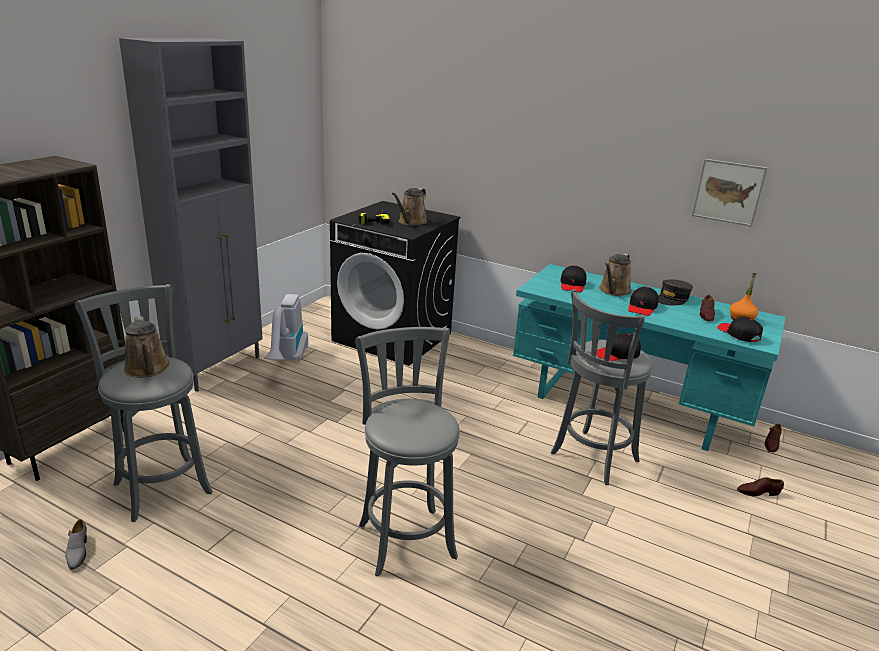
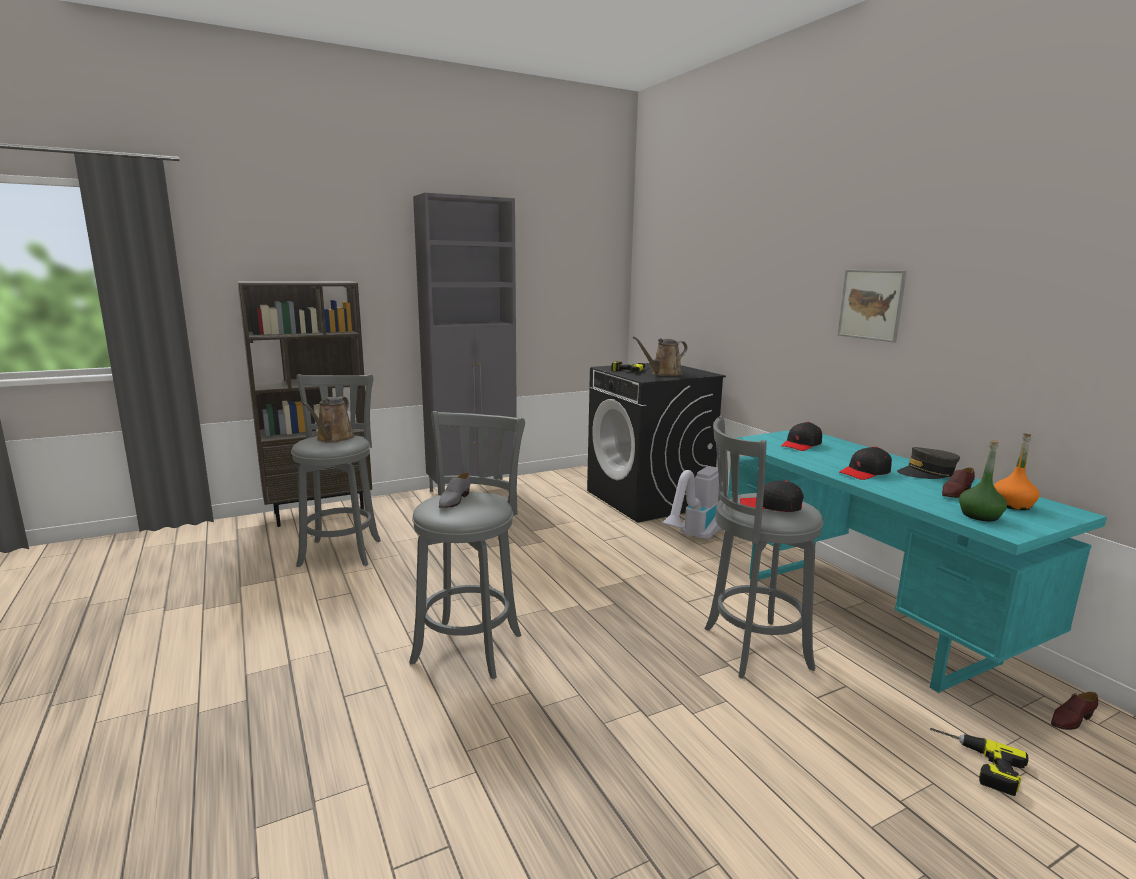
camera: 35 degrees right, 10 degrees down
grey shoe [65,519,87,570] -> grey shoe moved to [439,473,471,508]
vacuum cleaner [264,294,308,361] -> vacuum cleaner moved to [661,466,723,541]
brown watering can [599,253,632,296] -> none
picture [692,159,767,227] -> picture moved to [838,270,907,342]
black cap [717,317,763,342] -> green bottle [959,440,1007,521]
brown shoe [737,477,784,496] -> power drill [930,728,1029,796]

